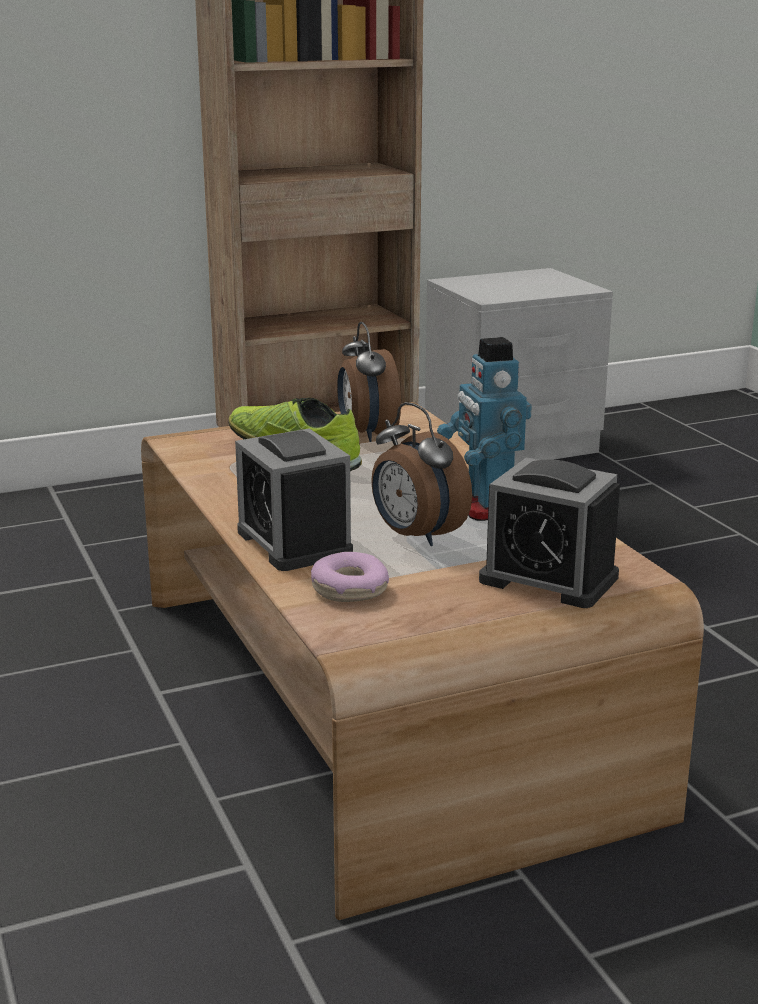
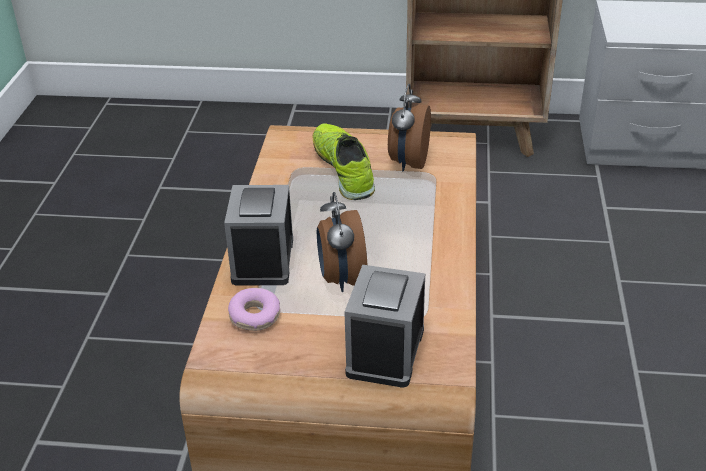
camera: 30 degrees right, 15 degrees up
toy robot [437,337,532,521] -> none
alarm clock [479,457,620,608] -> alarm clock turned 45 degrees clockwise [344,265,425,388]

